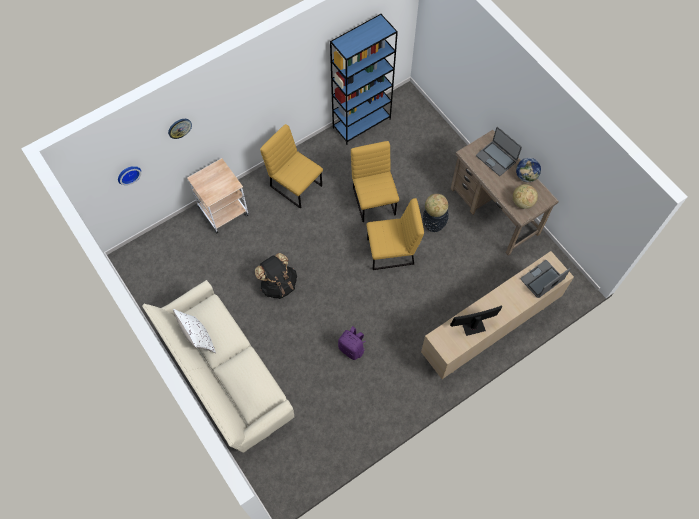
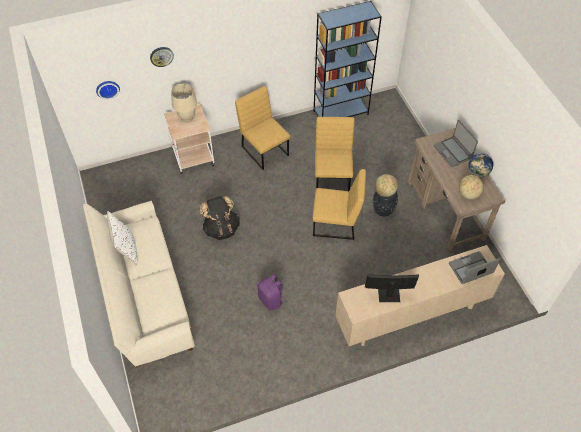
camera: 15 degrees right, 10 degrees down
none -> beige table lamp [171,84,197,122]

